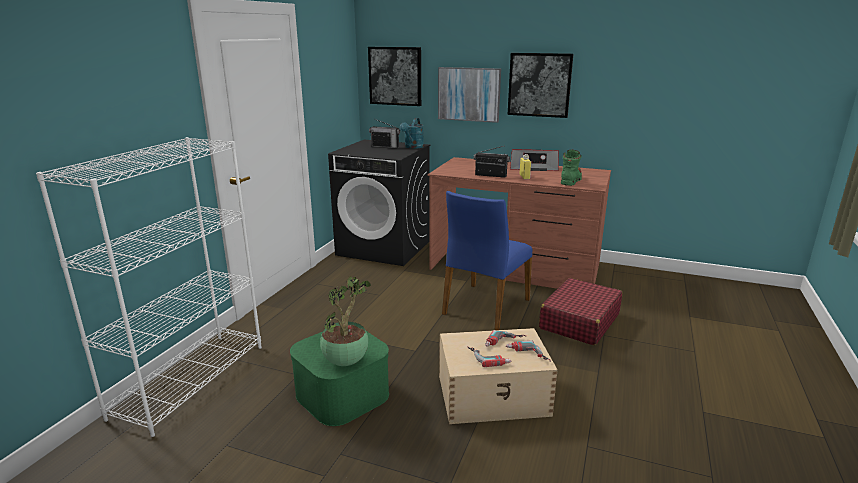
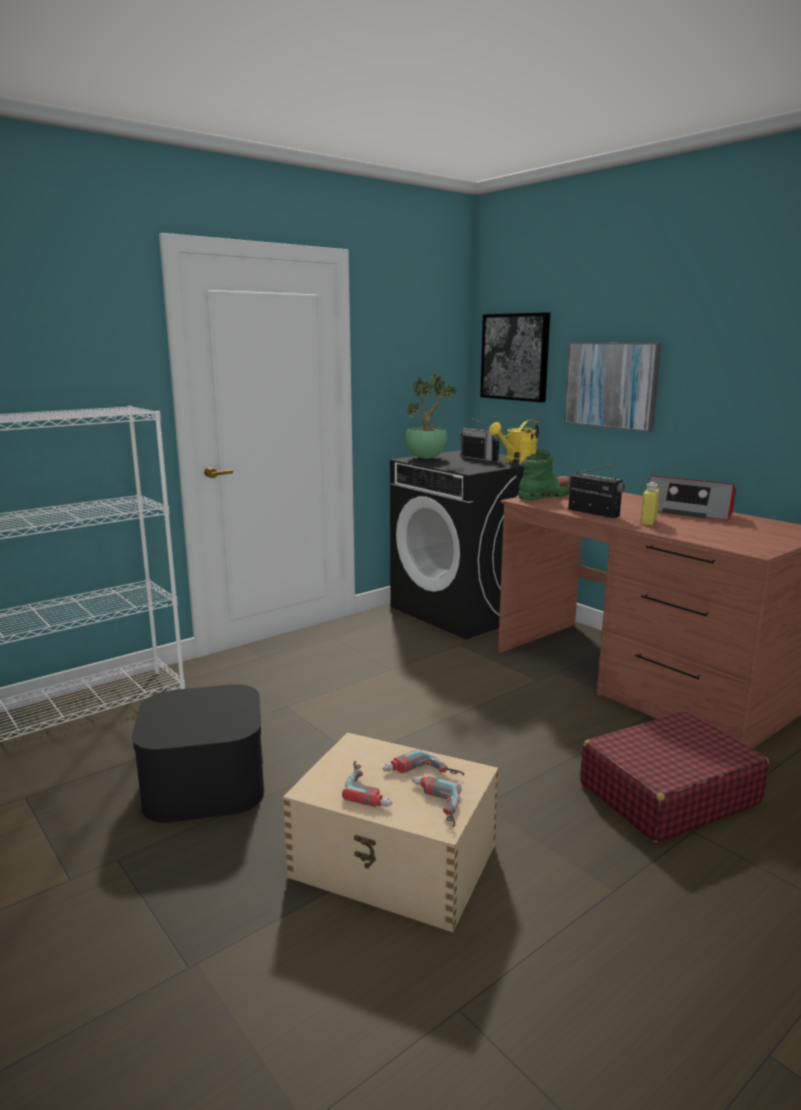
camera: 30 degrees right, 5 degrees down
green storage box [290,331,389,426] -> black storage box [132,684,264,823]
potted plant [320,275,371,366] -> potted plant moved to [406,375,456,459]
turquoise watering can [400,118,424,149] -> yellow watering can [489,419,539,465]
blue chair [442,191,532,330] -> none
picture [508,53,574,118] -> none
green boot [561,149,582,186] -> green boot moved to [518,449,570,501]

